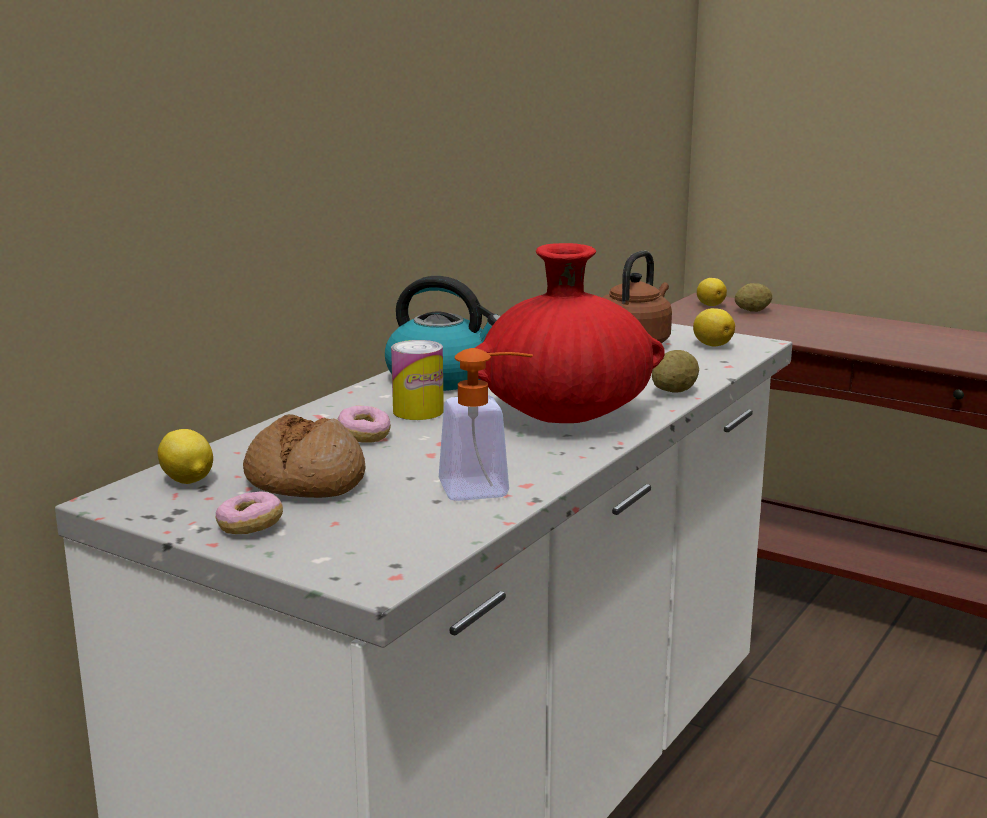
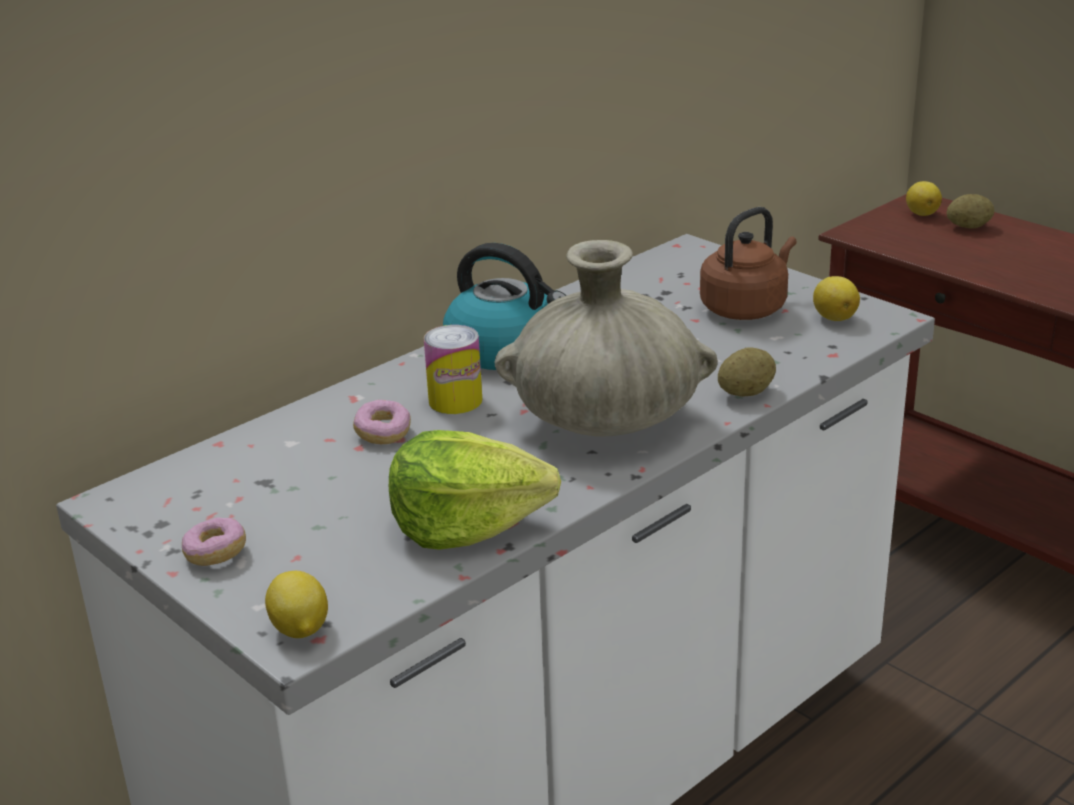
camera: 15 degrees right, 10 degrees up
lemon [158,429,213,484] -> lemon moved to [265,571,328,638]
bread [243,414,365,498] -> none
soap dispenser [439,348,533,501] -> lettuce [389,430,561,550]
red vase [475,243,665,423] -> beige vase [495,240,718,437]

